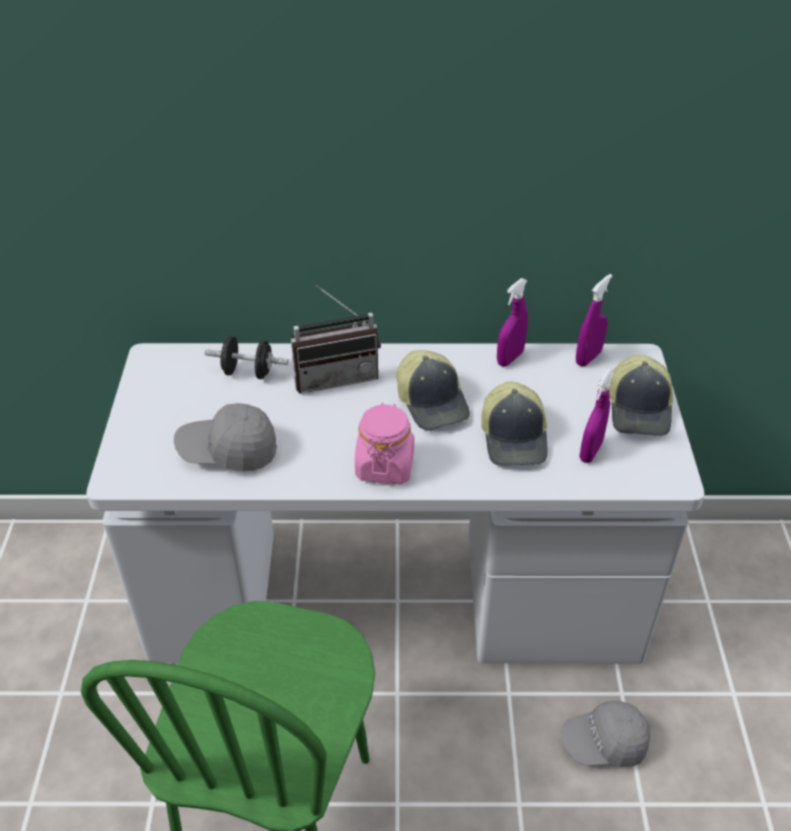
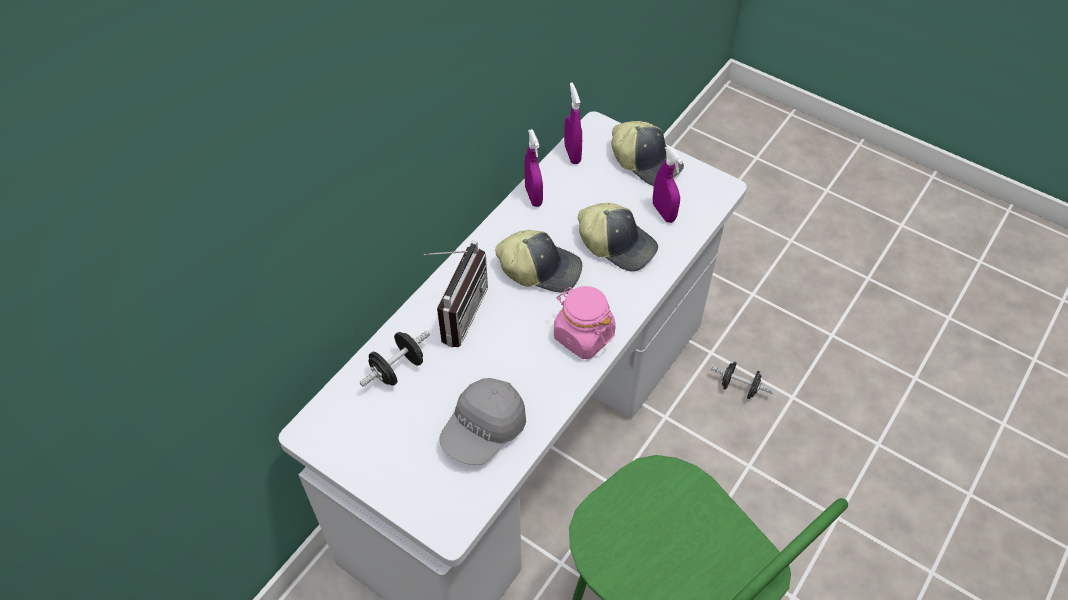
camera: 55 degrees left, 10 degrees up
grey cap [561,701,650,767] -> black dumbbell [711,361,774,399]

